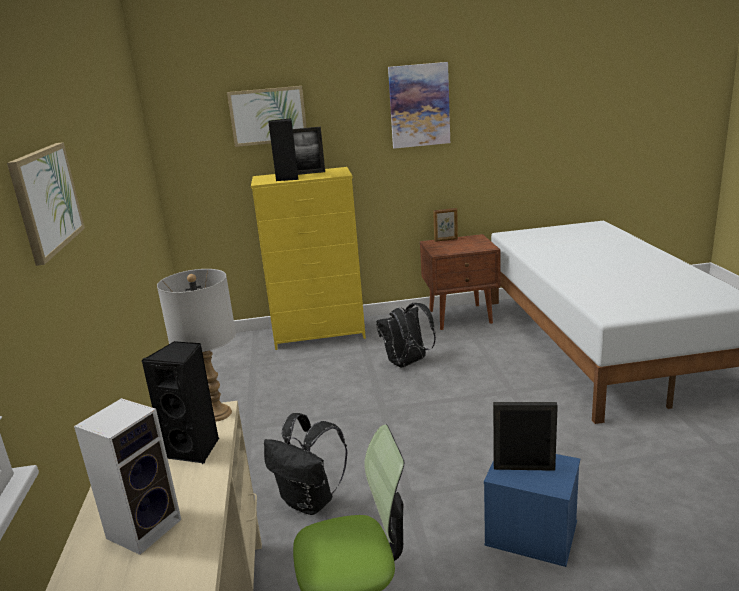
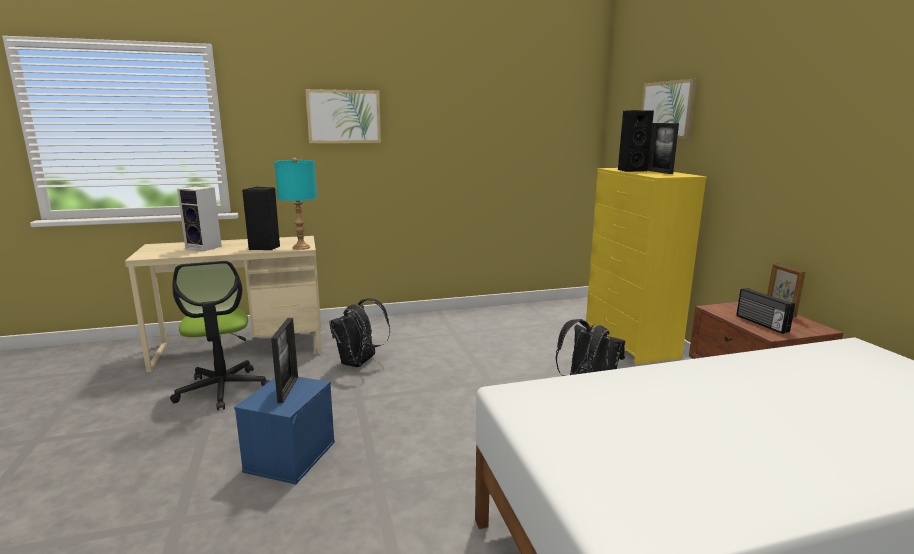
camera: 80 degrees right, 5 degrees down
grey table lamp [157,269,236,422] -> turquoise table lamp [274,158,317,250]
picture [388,62,450,149] -> none
none -> radio [736,288,795,334]

